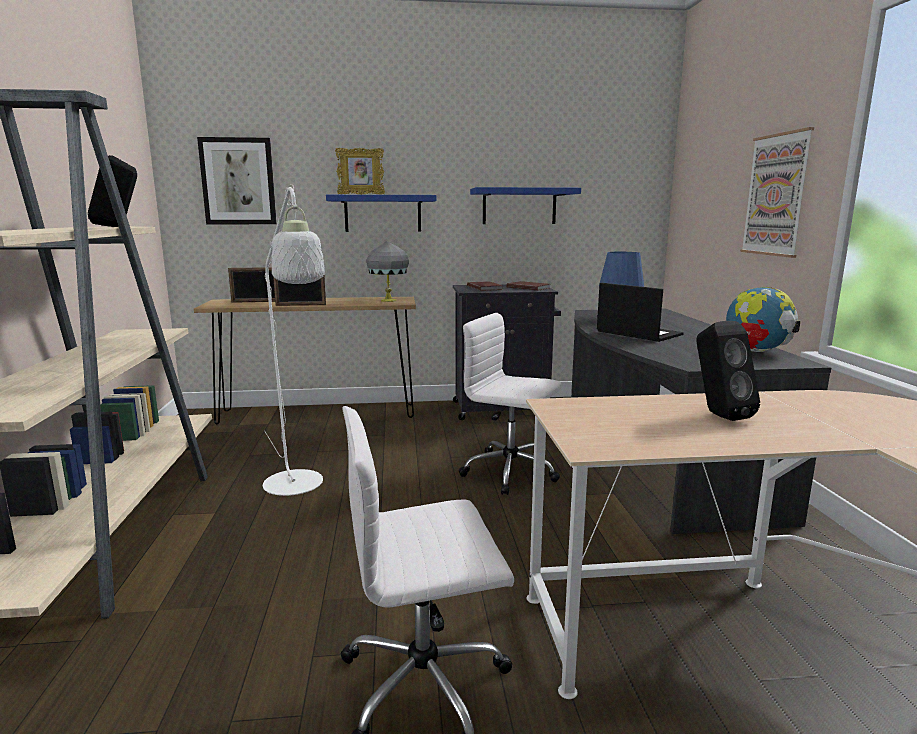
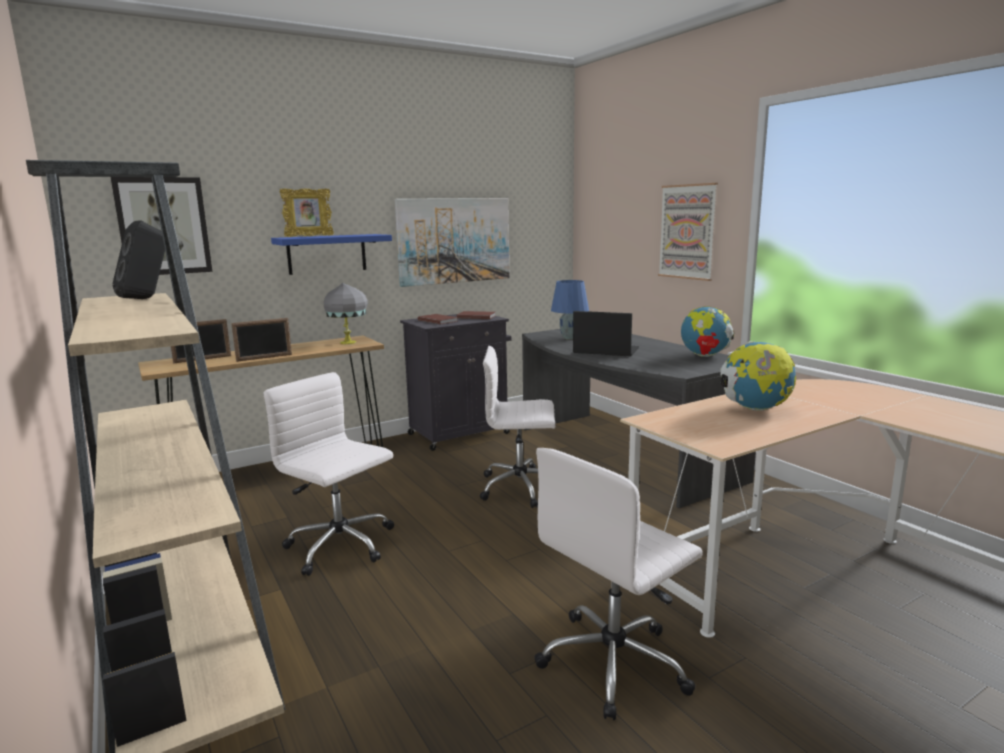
camera: 25 degrees left, 0 degrees up
white floor lamp [263,184,325,496] -> white office chair [263,372,394,576]
blue shelf [470,187,581,224] -> picture [395,198,510,287]
black speaker [696,321,760,421] -> globe [720,341,796,411]

